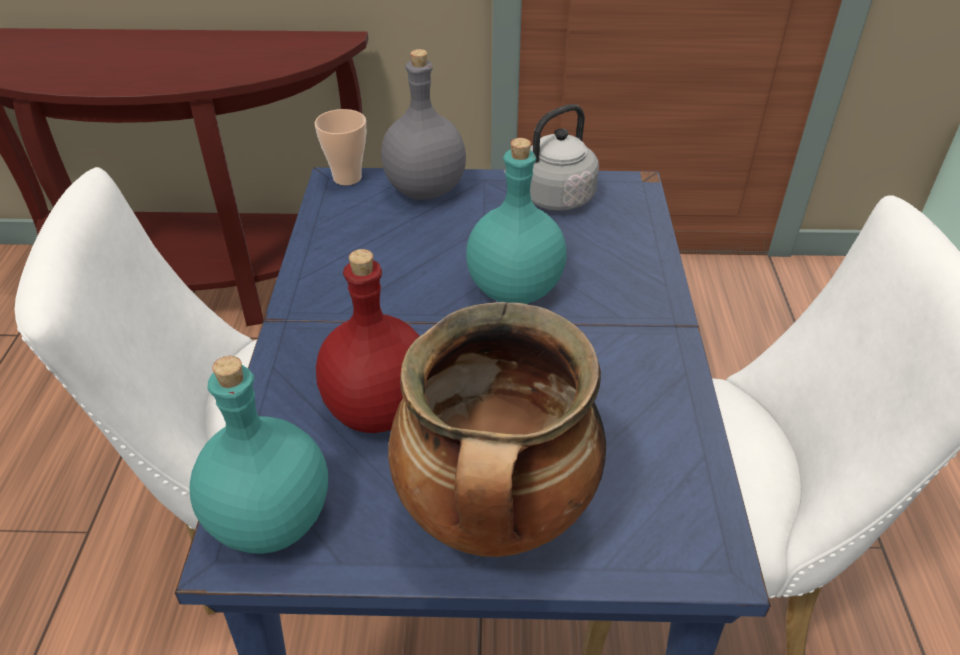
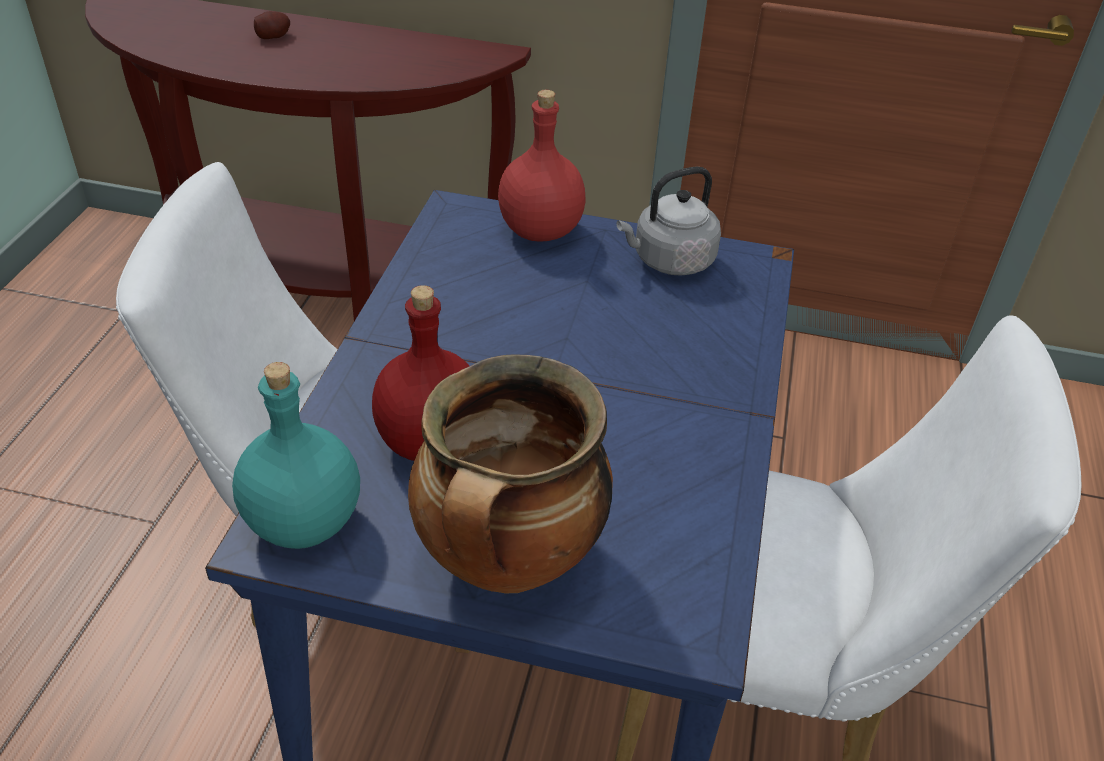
camera: 10 degrees right, 0 degrees up
cup [315,109,366,185] -> none
grey bottle [381,49,466,200] -> red bottle [498,90,586,242]
turquoise bottle [466,138,566,304] -> none
none -> potato [254,11,290,39]

